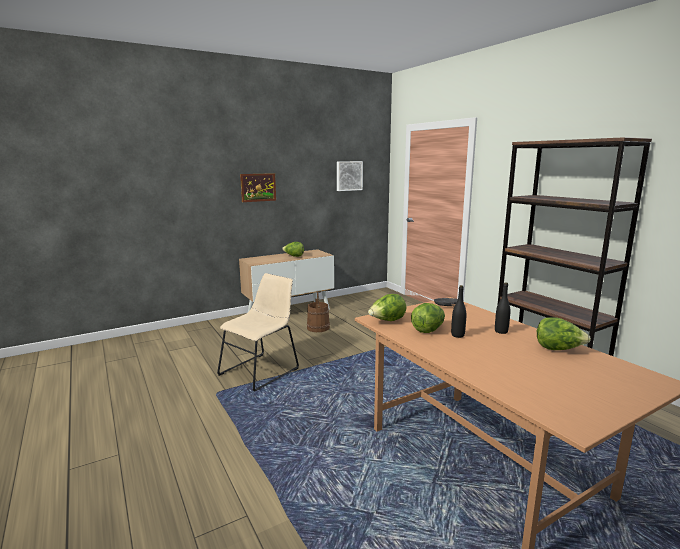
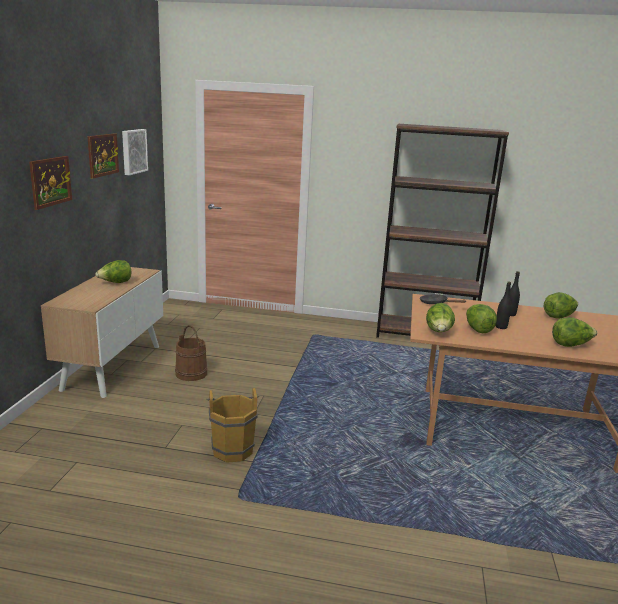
camera: 50 degrees left, 5 degrees up
beige chair [217,273,299,391] -> brown bucket [206,388,259,463]
none -> picture [87,133,119,179]
none -> lettuce [552,317,597,347]

